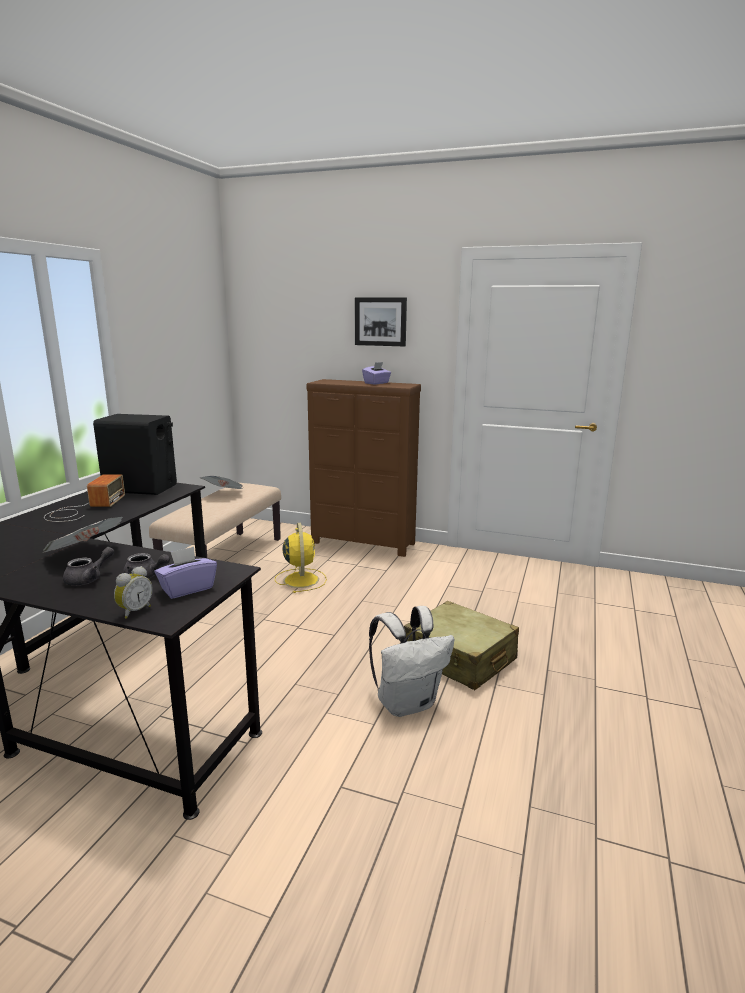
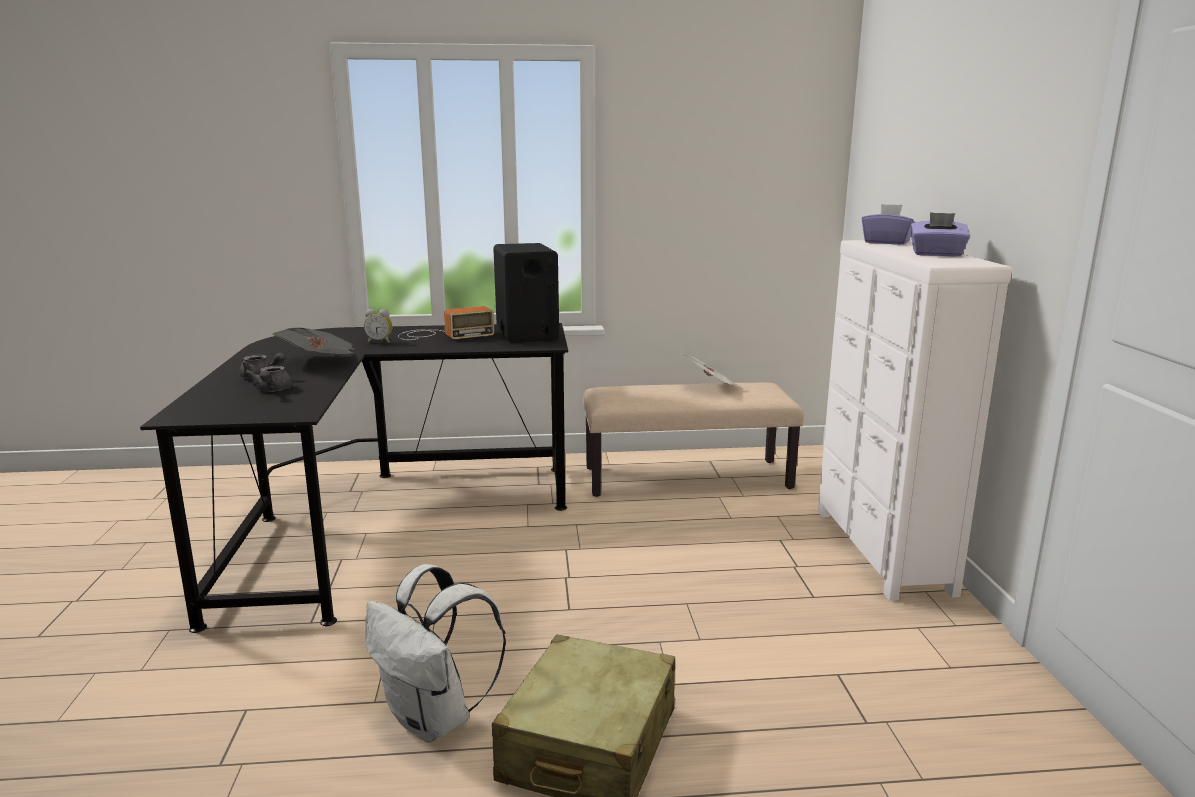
camera: 65 degrees right, 0 degrees up
alarm clock [114,566,152,619] -> alarm clock moved to [364,309,392,343]
purple tissue box [155,546,217,599] -> purple tissue box moved to [862,204,915,245]
yellow fan [275,523,327,593] -> none
brown dresser [307,379,421,557] -> white dresser [818,240,1012,601]
picture [355,297,407,347] -> none

